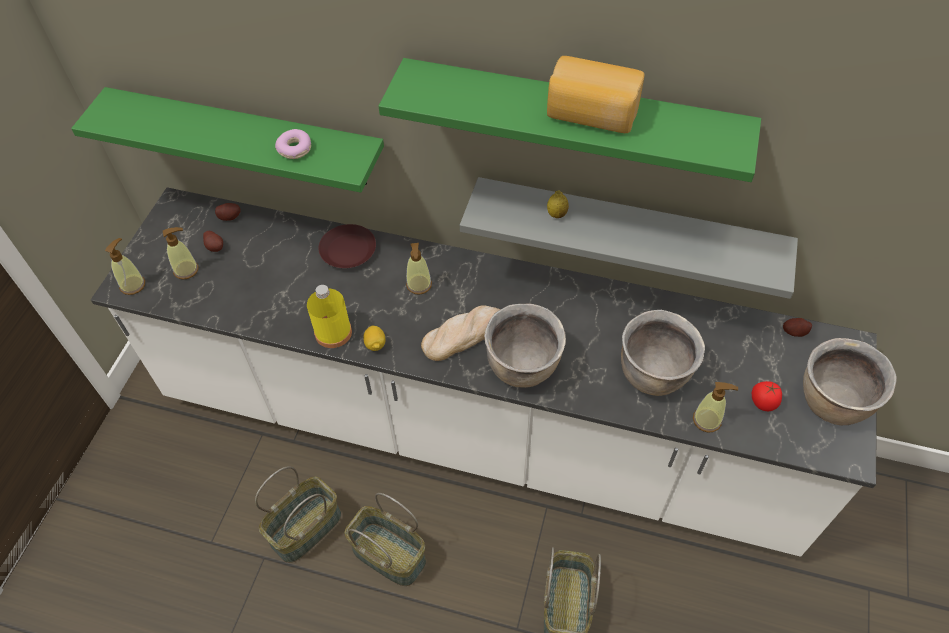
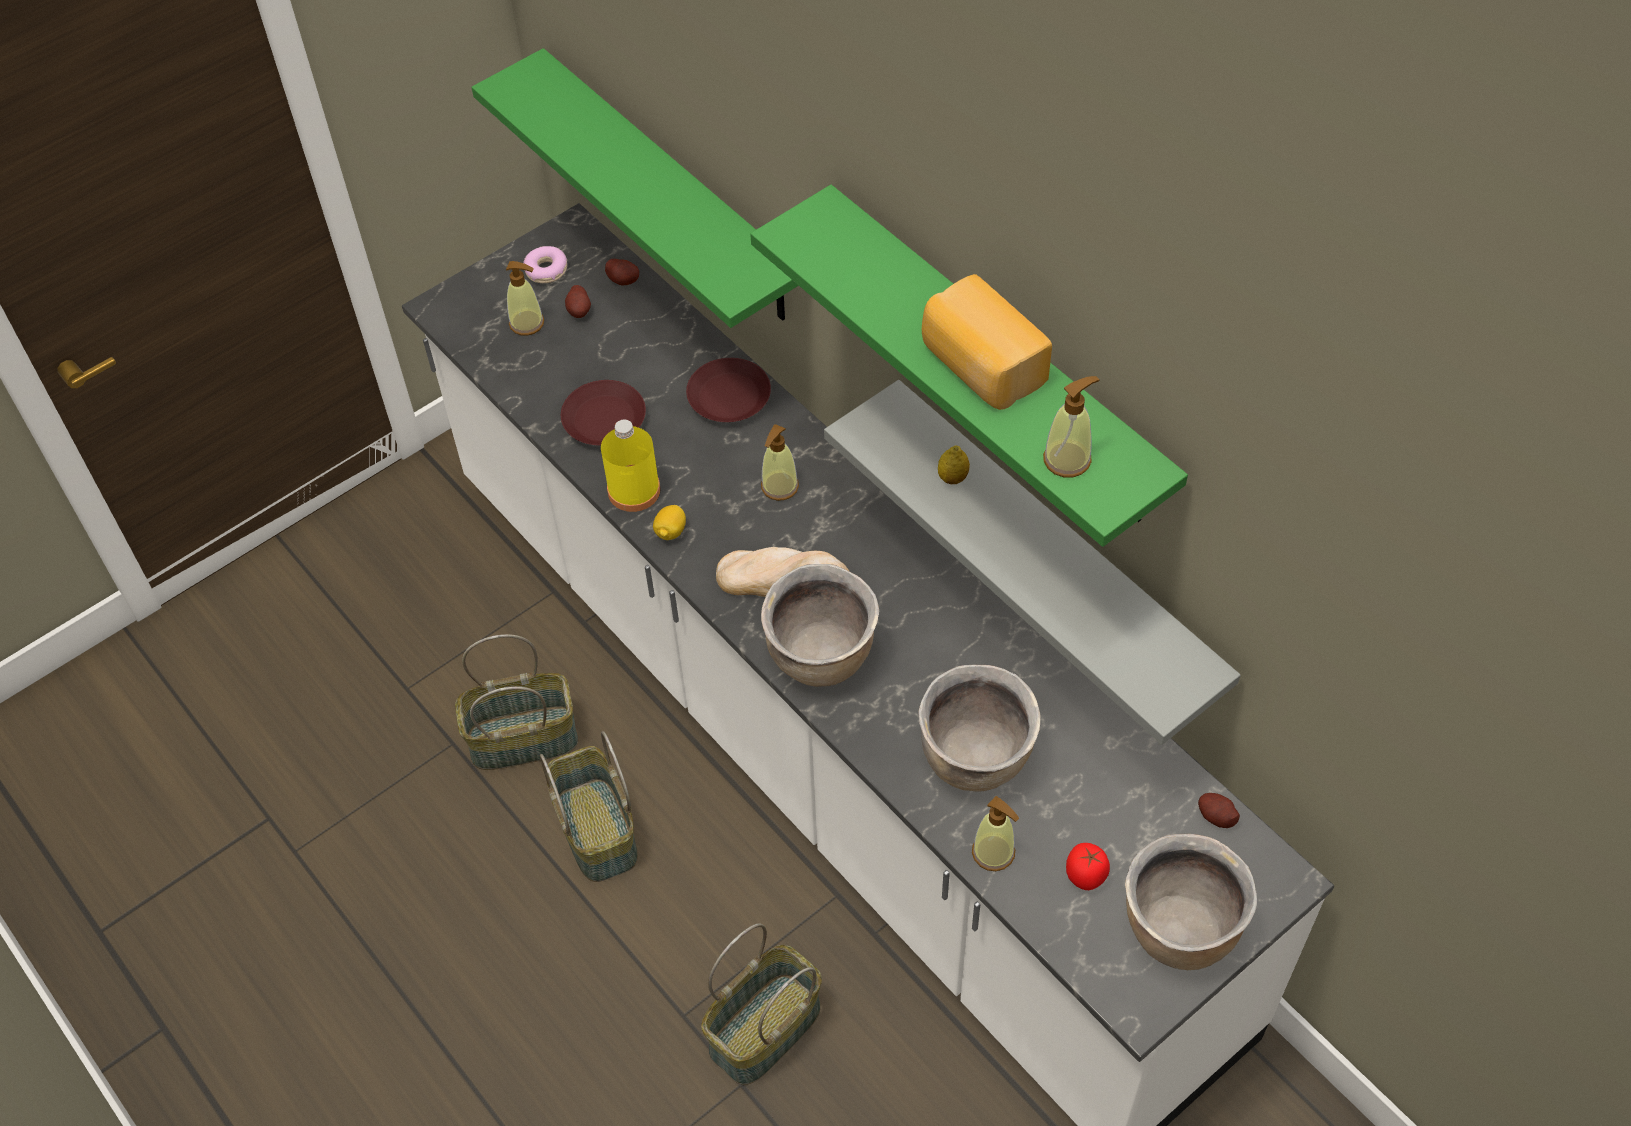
camera: 35 degrees right, 0 degrees up
soap dispenser [105,238,145,295] -> soap dispenser moved to [1043,376,1099,477]
donut [275,129,311,159] -> donut moved to [523,246,567,283]
none -> brown plate [561,380,646,445]

